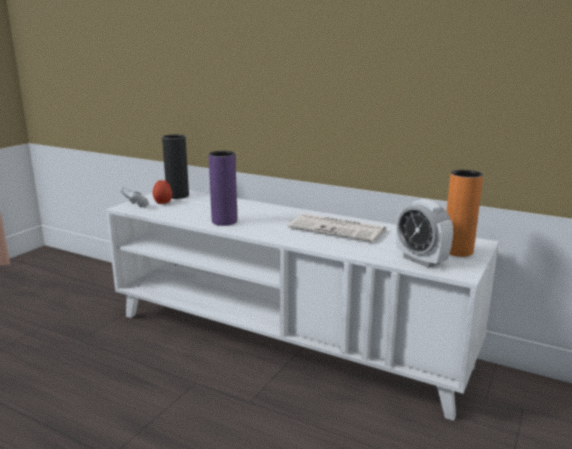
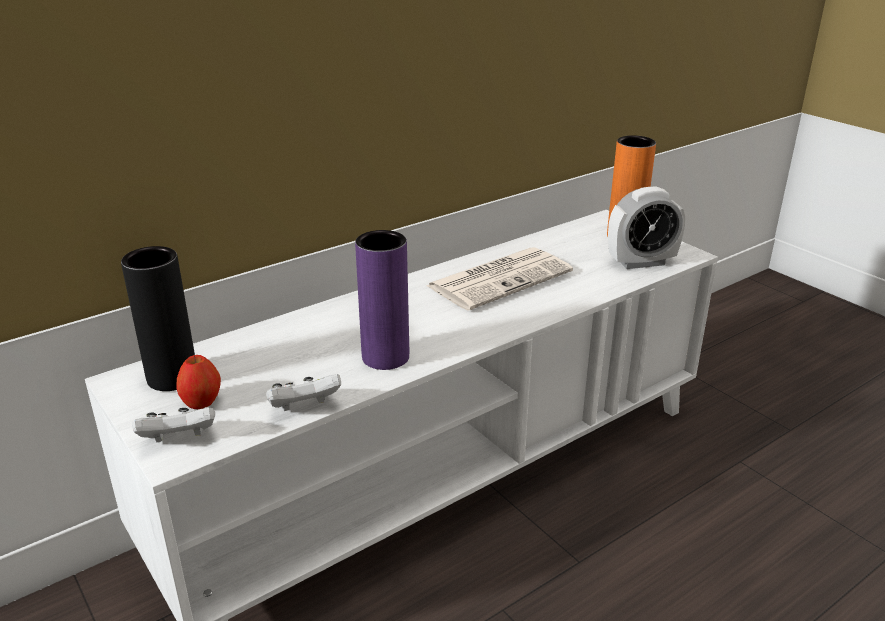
camera: 65 degrees left, 10 degrees up
none -> white game controller [266,374,341,411]

